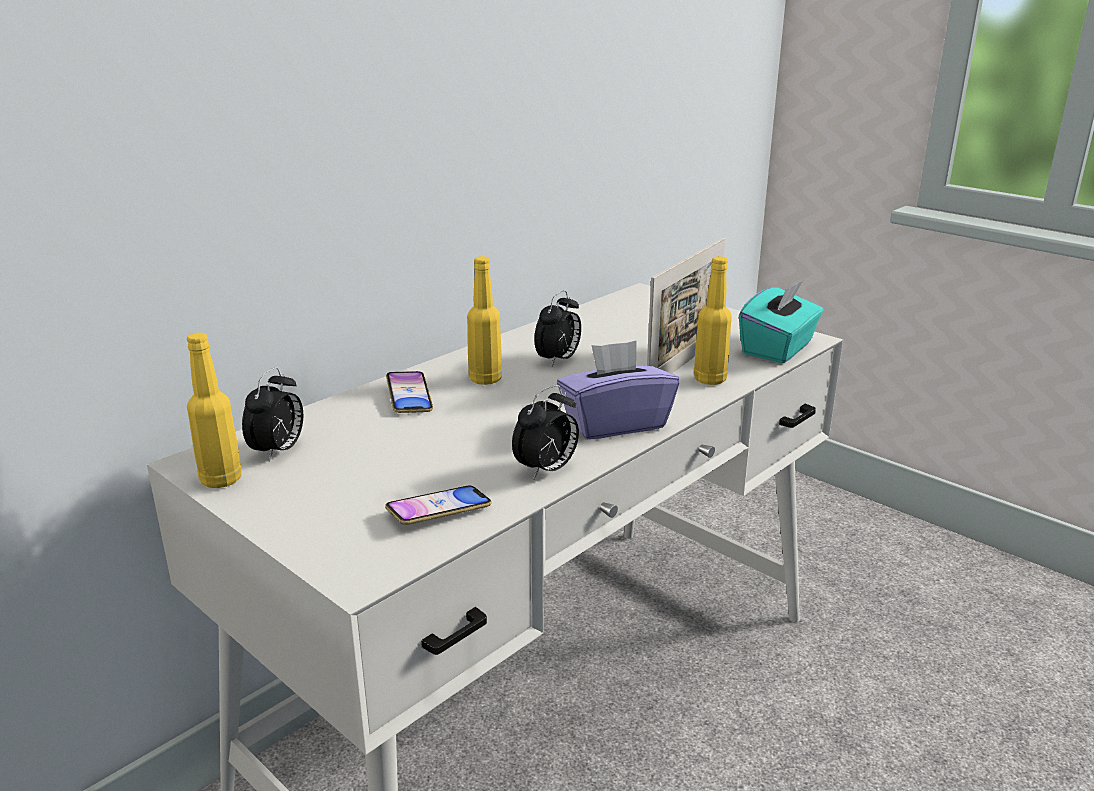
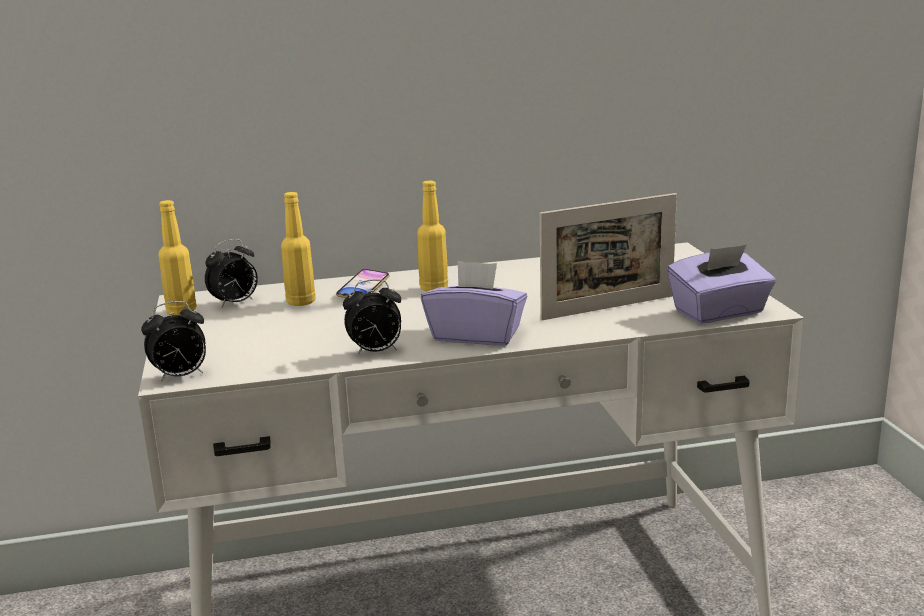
camera: 35 degrees right, 5 degrees down
phone [385,486,492,525] -> none
alarm clock [534,290,581,366] -> alarm clock moved to [141,301,206,382]
yellow bottle [693,256,732,385] -> yellow bottle moved to [281,192,316,306]
turquoise tissue box [739,280,823,363] -> purple tissue box [667,245,776,324]

